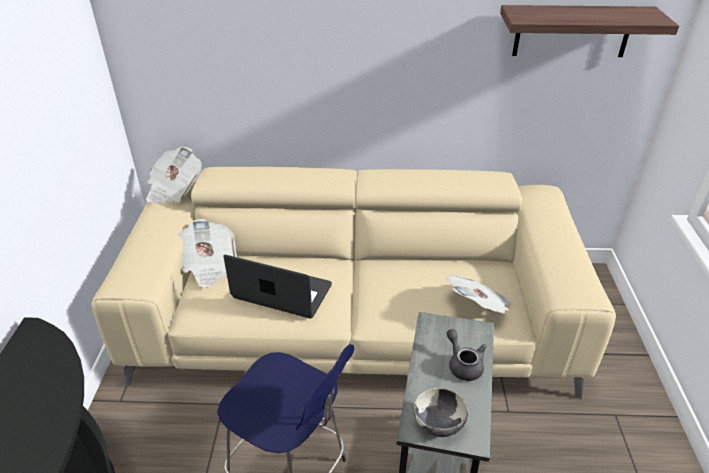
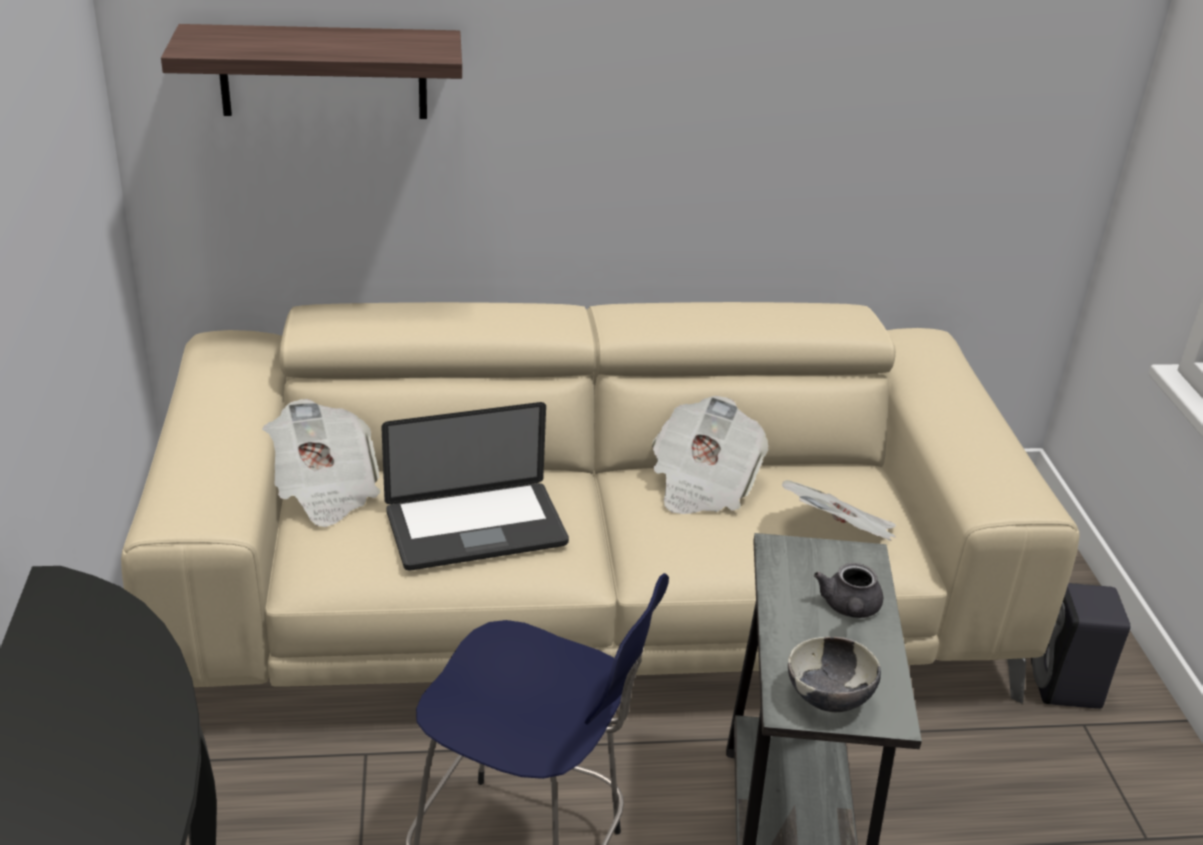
camera: 10 degrees left, 5 degrees down
newspaper [146,147,202,204] -> newspaper moved to [652,396,768,514]
laptop [223,255,332,319] -> laptop turned 150 degrees clockwise [381,402,569,570]
grey teapot [447,329,487,381] -> grey teapot turned 135 degrees counterclockwise [814,563,883,618]
shelf [500,5,679,57] -> shelf moved to [161,24,462,119]
none -> black speaker [1031,583,1131,709]

